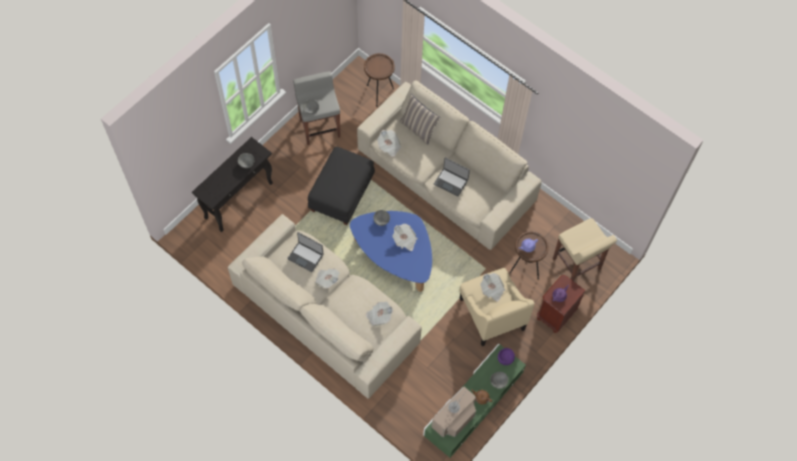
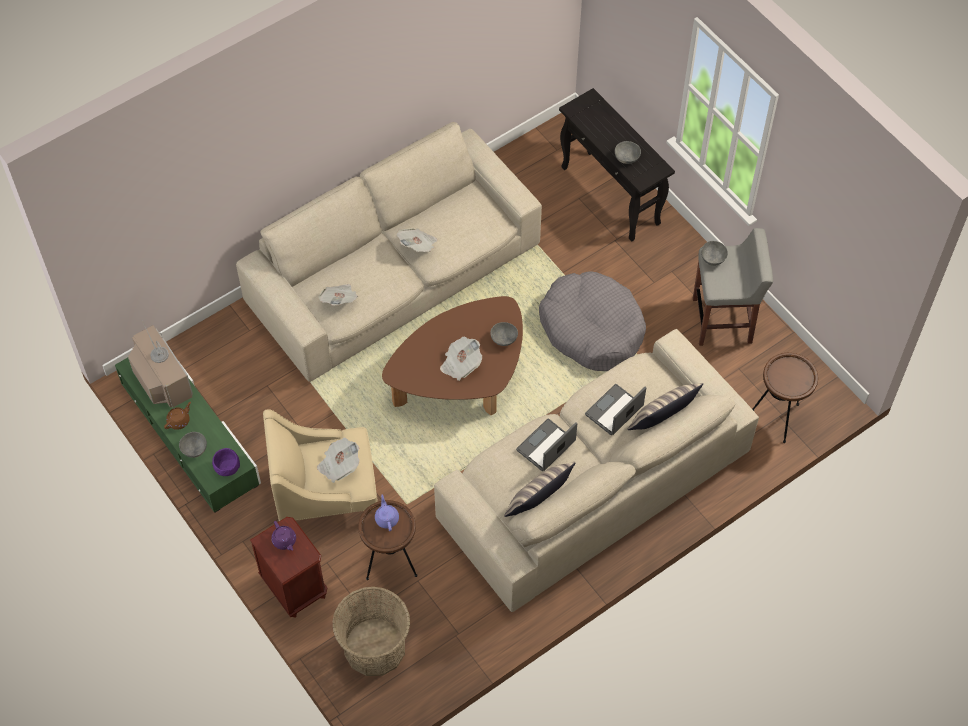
camera: 105 degrees right, 5 degrees down
laptop [287,232,323,272] -> laptop moved to [585,384,646,435]
black ottoman [308,147,375,225] -> grey dog bed [539,271,646,371]
blue coffee table [350,211,432,292] -> brown coffee table [382,296,523,415]
newspaper [377,130,402,157] -> none
beige stool [553,218,617,281] -> basket [332,587,410,676]
none -> pillow [504,462,576,517]

